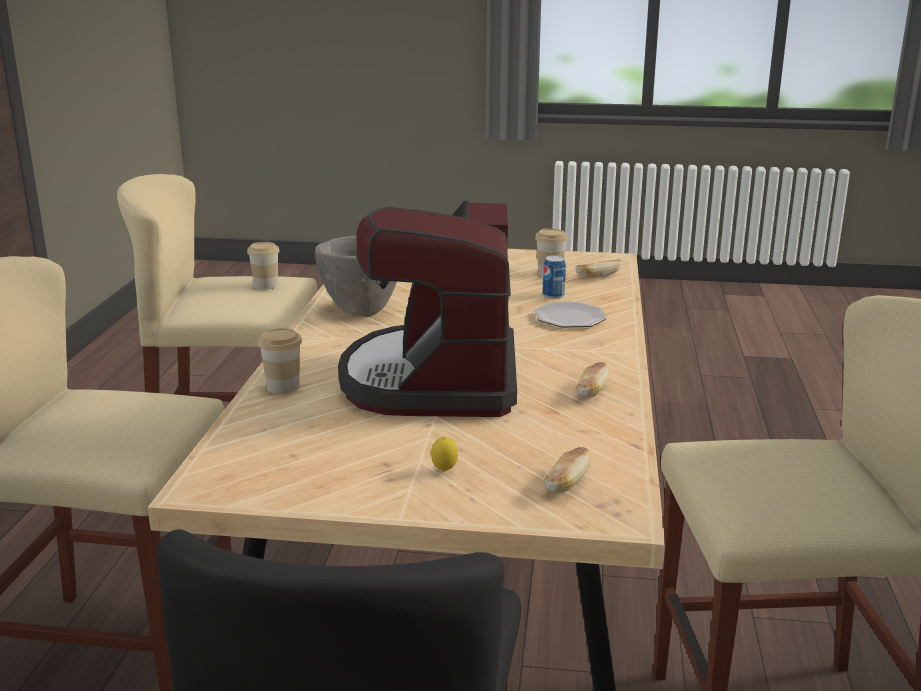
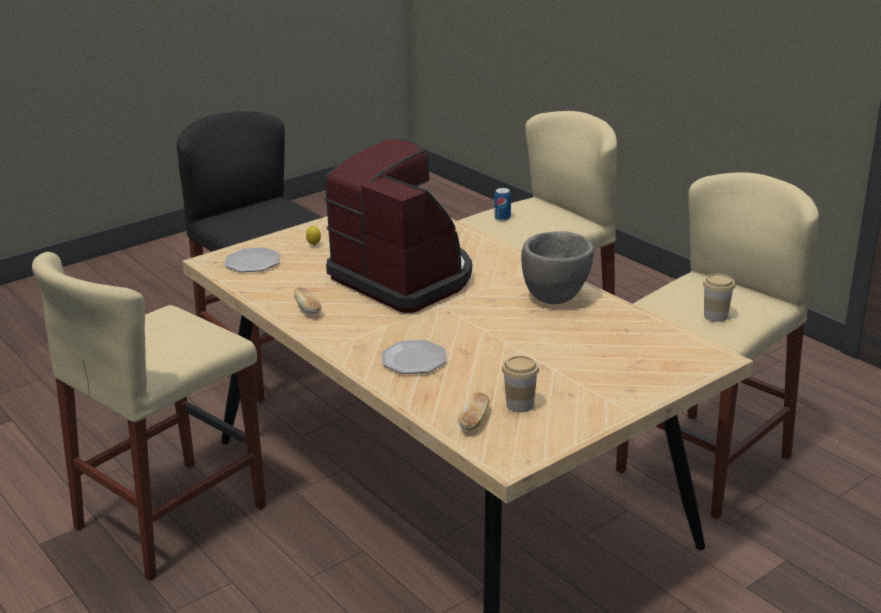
camera: 135 degrees right, 5 degrees up
cup [258,328,302,394] -> none
can [543,255,566,299] -> can moved to [494,188,511,221]
bread [543,447,591,493] -> plate [225,247,280,272]

